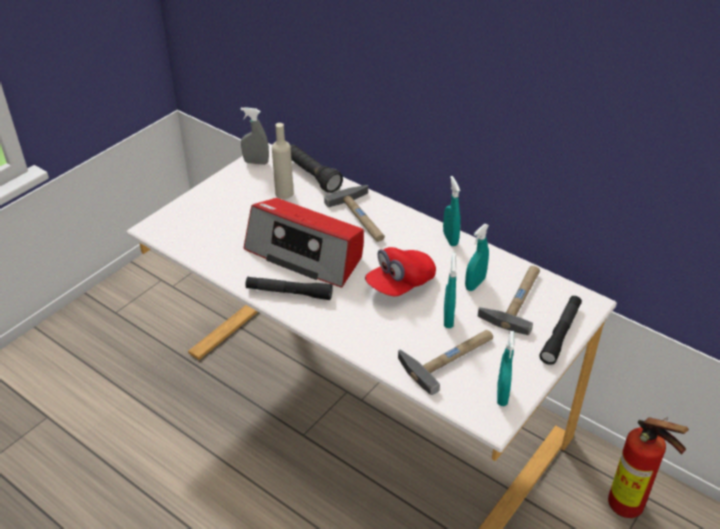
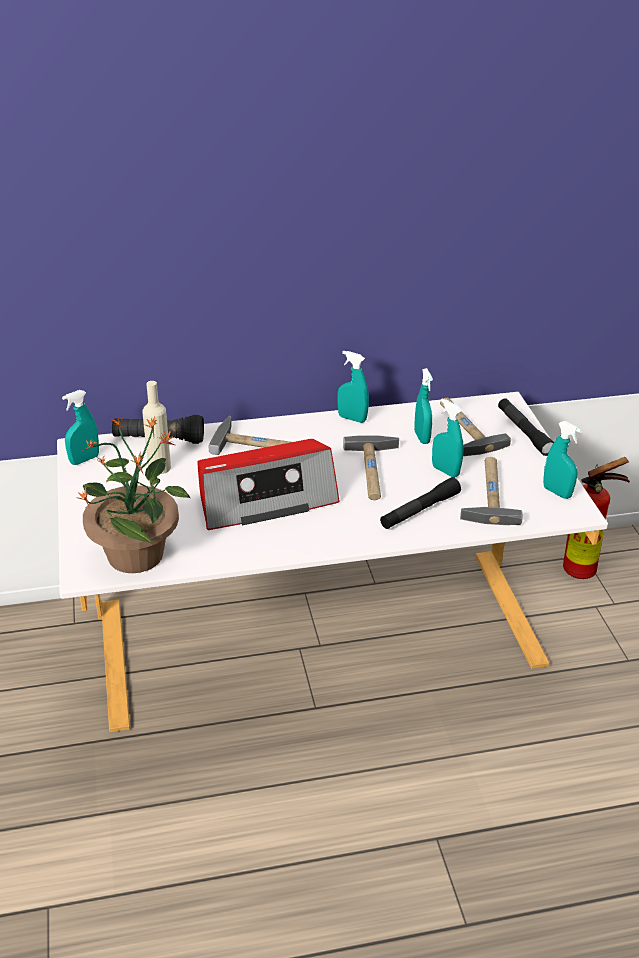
camera: 50 degrees left, 5 degrees down
grey spray bottle [241,107,269,165] -> turquoise spray bottle [62,390,99,465]
black flashlight [246,277,333,300] -> black flashlight moved to [380,477,461,529]
red cap [365,247,436,296] -> hammer [343,435,399,500]
none -> potted plant [78,417,191,573]

